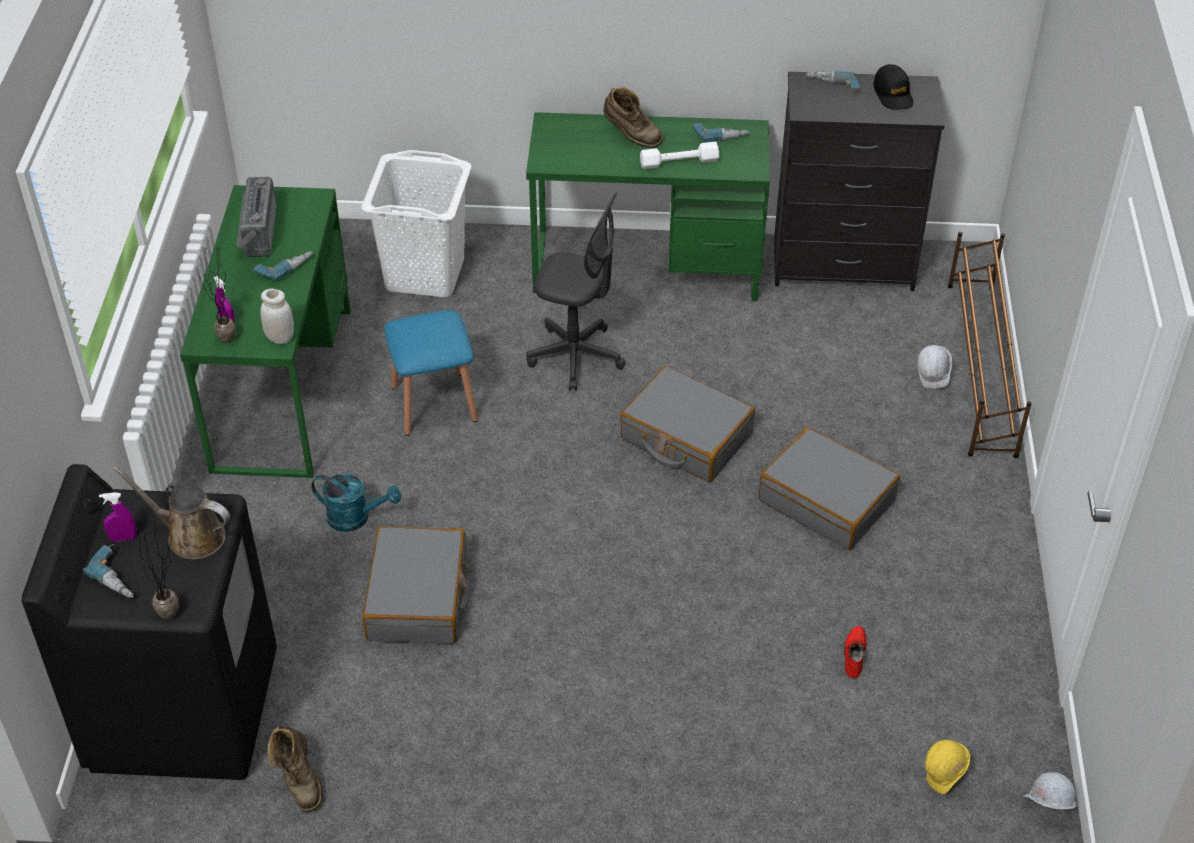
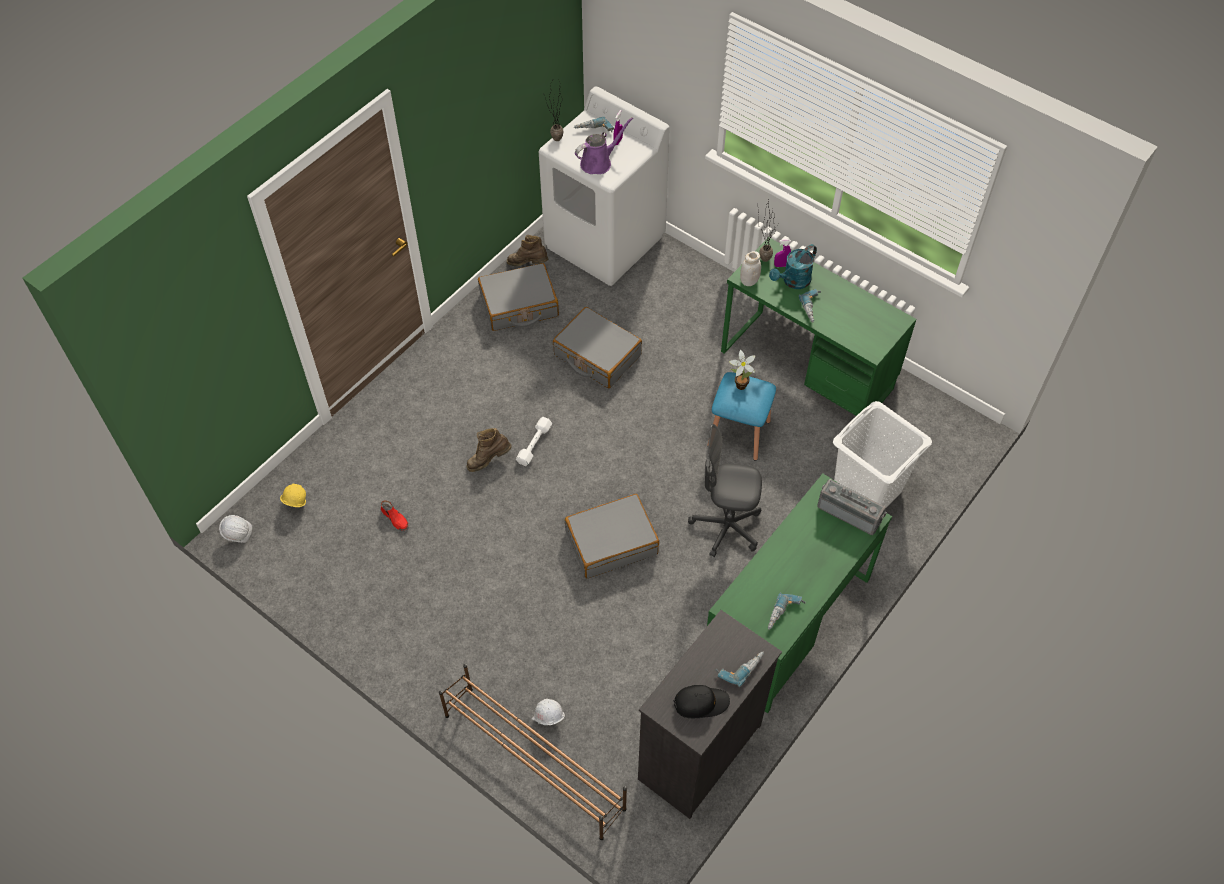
camera: 125 degrees right, 10 degrees up
black washing machine [22,464,277,780] -> white washing machine [539,87,670,286]
brown watering can [113,466,230,559] -> purple watering can [575,117,633,174]
radio [236,177,277,257] -> radio moved to [817,479,887,535]
turquoise watering can [311,474,401,532] -> turquoise watering can moved to [769,244,817,289]
grey office chair [526,192,625,391] -> grey office chair turned 45 degrees clockwise [688,424,762,557]
brown boot [603,87,663,148] -> brown boot moved to [466,428,512,472]
white dumbbell [640,142,719,169] -> white dumbbell moved to [516,417,552,466]
grey suitcase [758,427,900,550] -> grey suitcase moved to [478,263,559,331]
black cap [873,64,913,110] -> black cap turned 150 degrees clockwise [674,685,730,718]
none -> potted plant [729,350,756,390]

